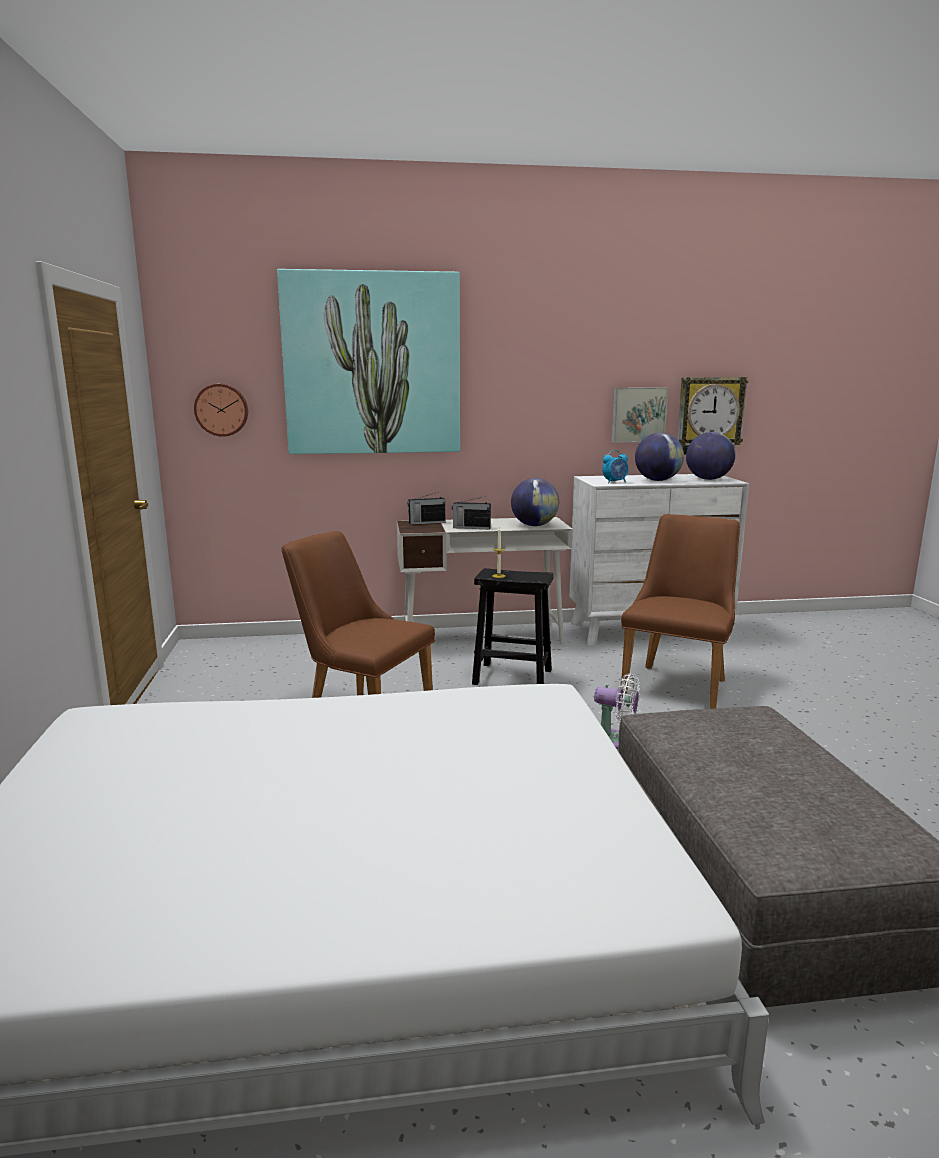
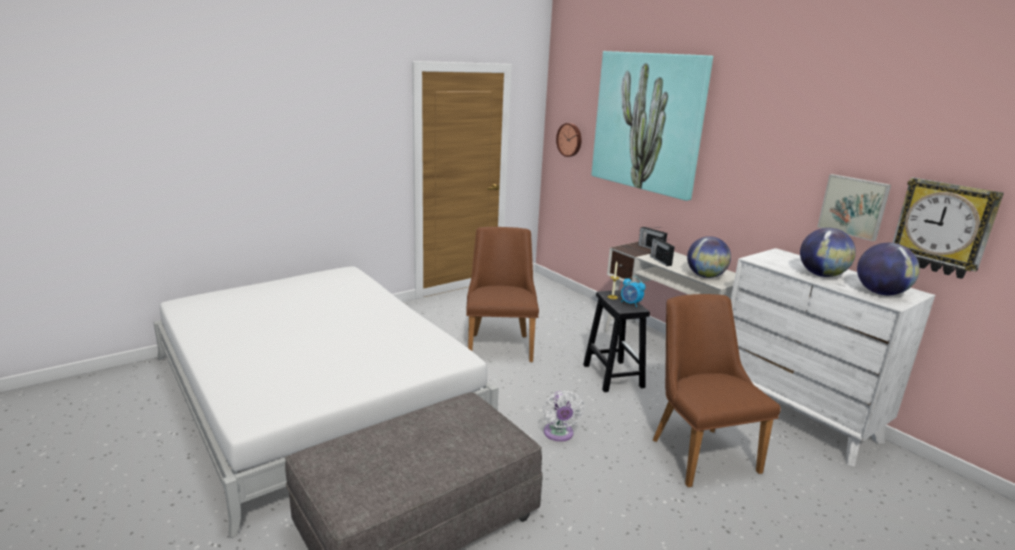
camera: 60 degrees right, 5 degrees up
alarm clock [602,450,628,483] -> alarm clock moved to [621,276,646,307]
brown chair [621,514,740,709] -> brown chair turned 105 degrees counterclockwise [652,294,781,487]

